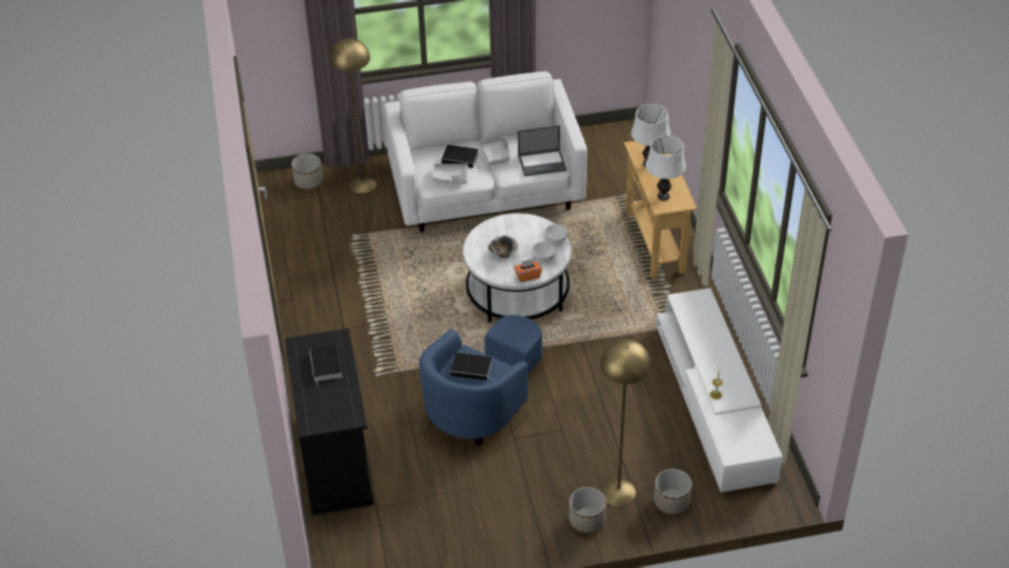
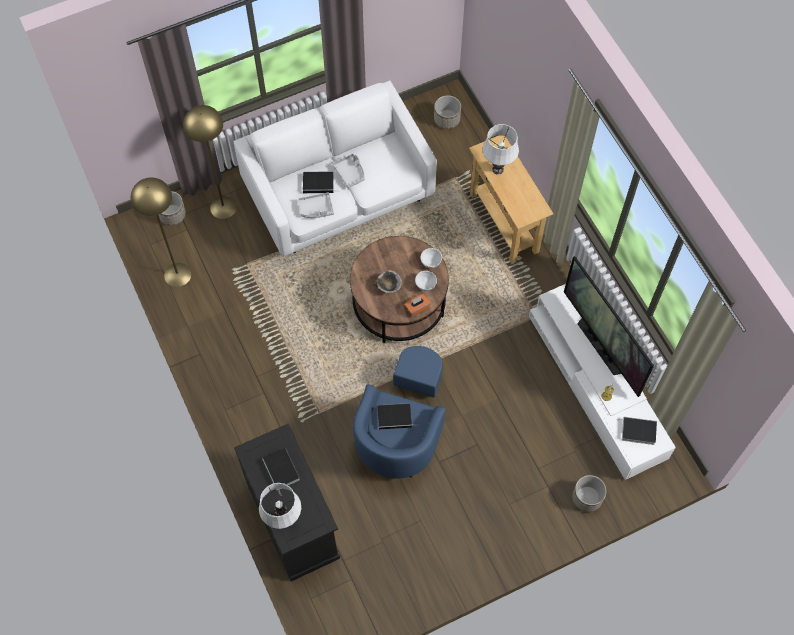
camera: 15 degrees left, 20 degrees up
white coffee table [463,213,572,323] -> brown coffee table [350,236,449,343]
laptop [518,125,567,177] -> none
planter [569,487,606,533] -> planter moved to [434,95,461,129]
yellow floor lamp [600,339,652,506] -> yellow floor lamp moved to [131,177,191,287]
white table lamp [646,136,686,201] -> white table lamp moved to [259,483,301,529]
none -> television [564,256,654,397]
none -> book [617,417,657,445]

